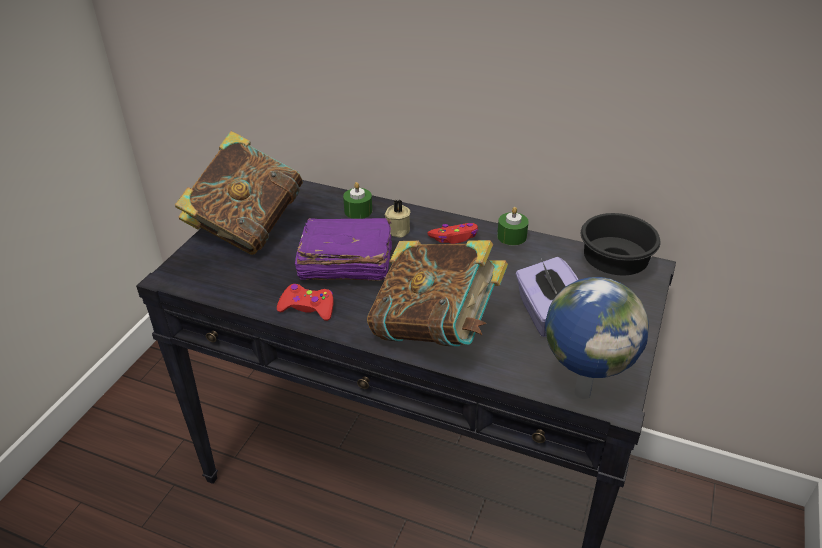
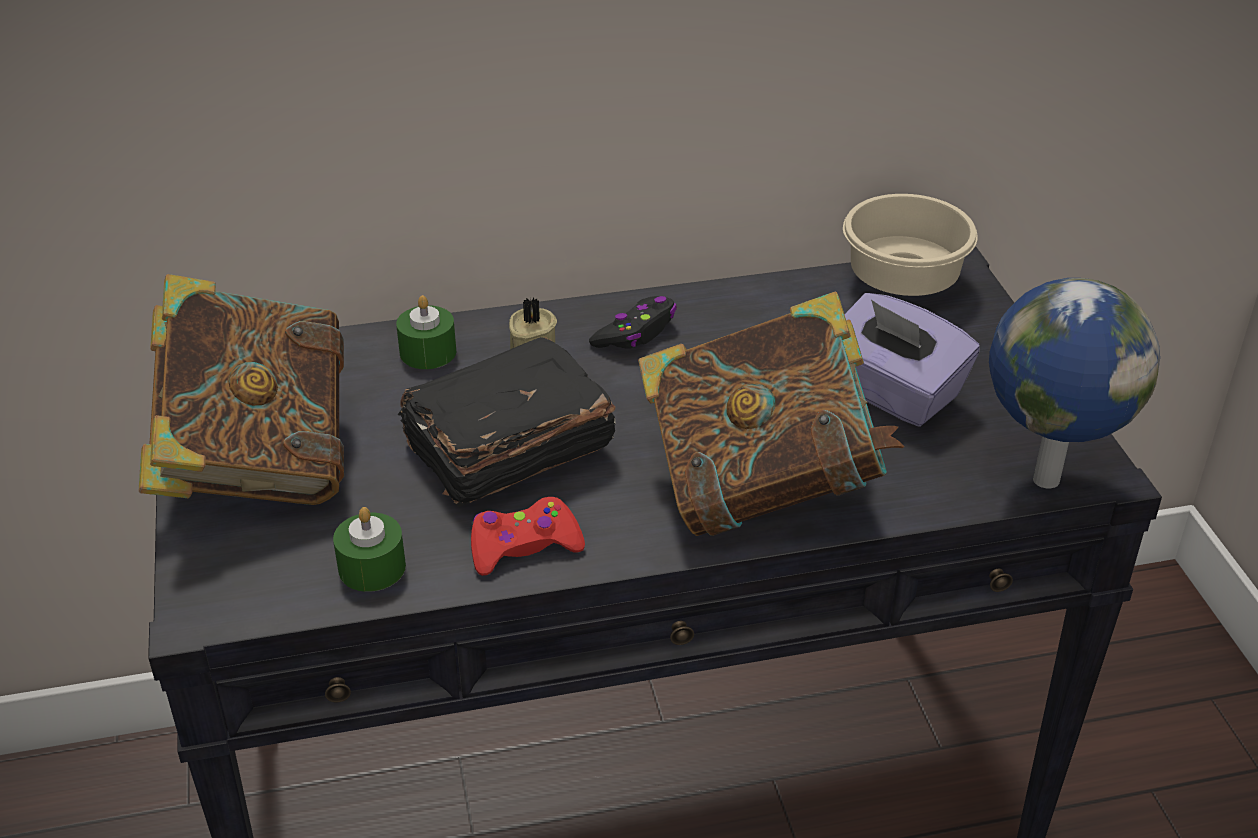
camera: 35 degrees left, 0 degrees up
purple book [295,218,392,281] -> black book [397,337,616,507]
red game controller [427,223,478,244] -> black game controller [589,296,677,349]
green candle [497,207,529,245] -> green candle moved to [333,507,406,592]
black bowl [581,213,661,275] -> beige bowl [843,194,978,296]

